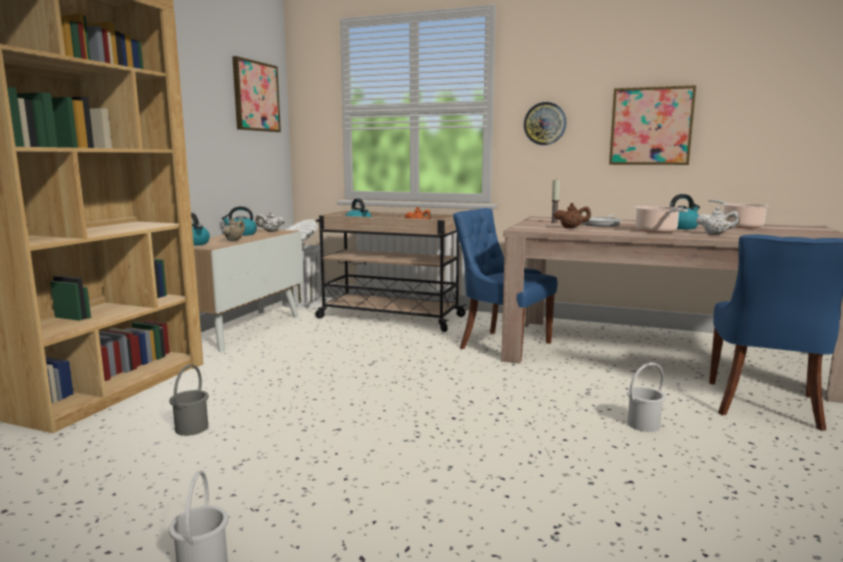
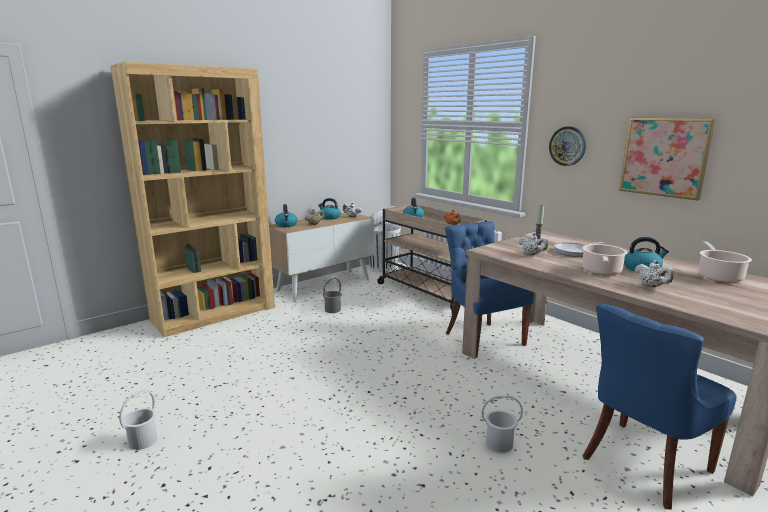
camera: 30 degrees right, 5 degrees up
grey bucket [169,364,209,436] -> grey bucket moved to [323,278,342,313]
picture [232,56,281,132] -> none
brown teapot [554,203,591,228] -> white teapot [518,232,548,255]

